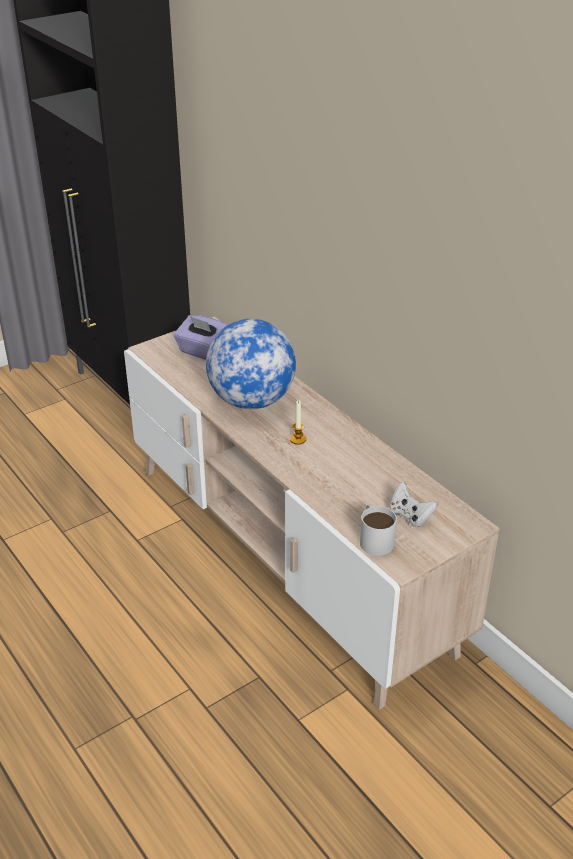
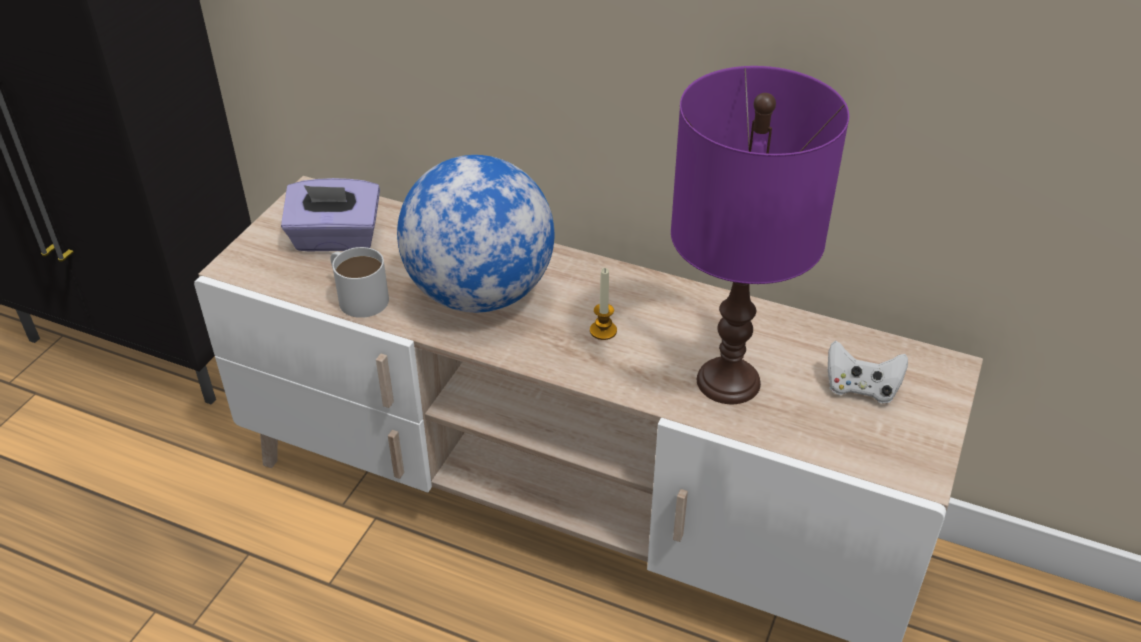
camera: 30 degrees left, 5 degrees up
white mug [360,504,397,556] -> white mug moved to [330,247,389,318]
none -> purple table lamp [671,66,849,404]

